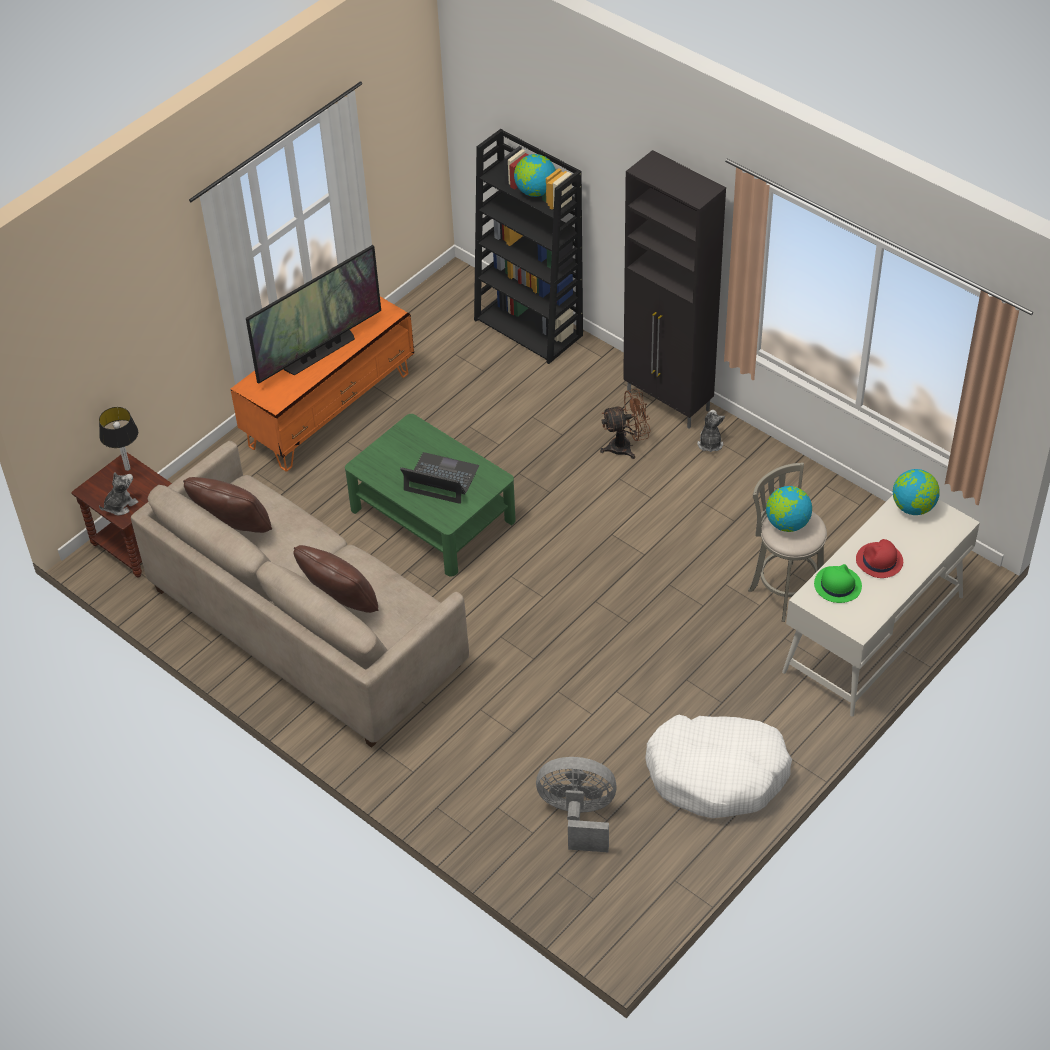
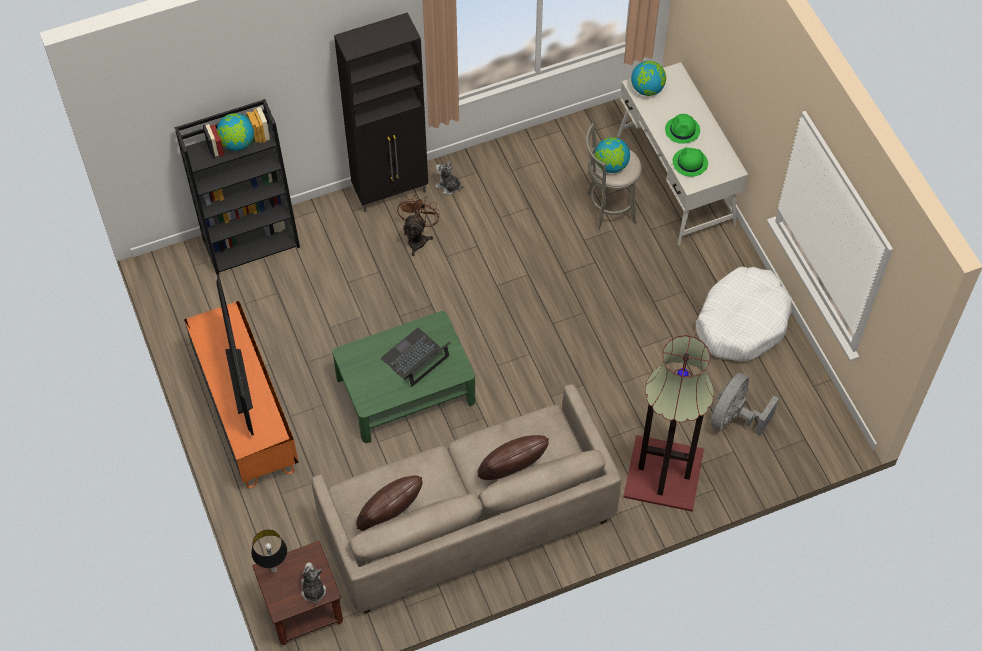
camera: 65 degrees left, 10 degrees up
red hat [856,539,903,578] -> green hat [665,114,700,144]
none -> floor lamp [623,335,714,512]

